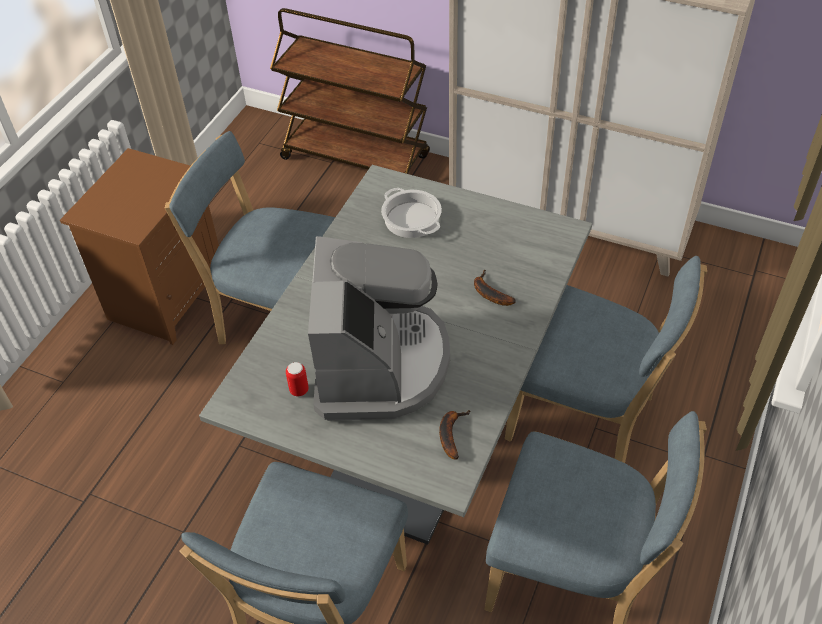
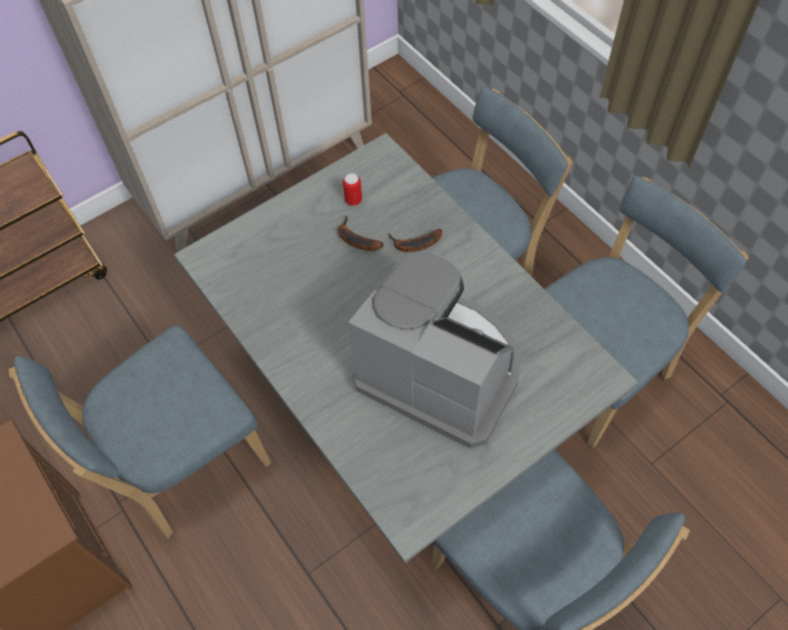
camera: 60 degrees left, 10 degrees up
can [286,362,309,397] -> can moved to [343,173,362,206]
cooking pot [381,188,442,238] -> none
banana [439,410,471,460] -> banana moved to [338,216,384,251]

